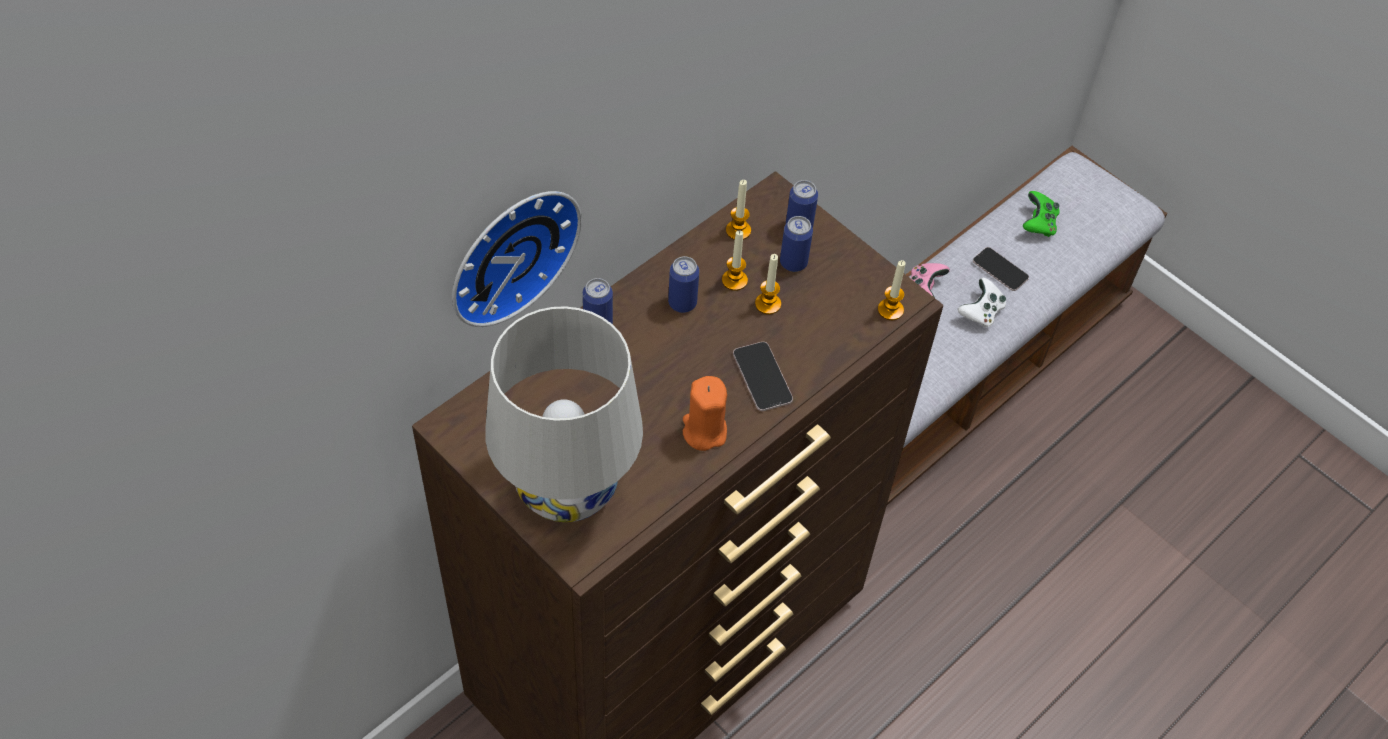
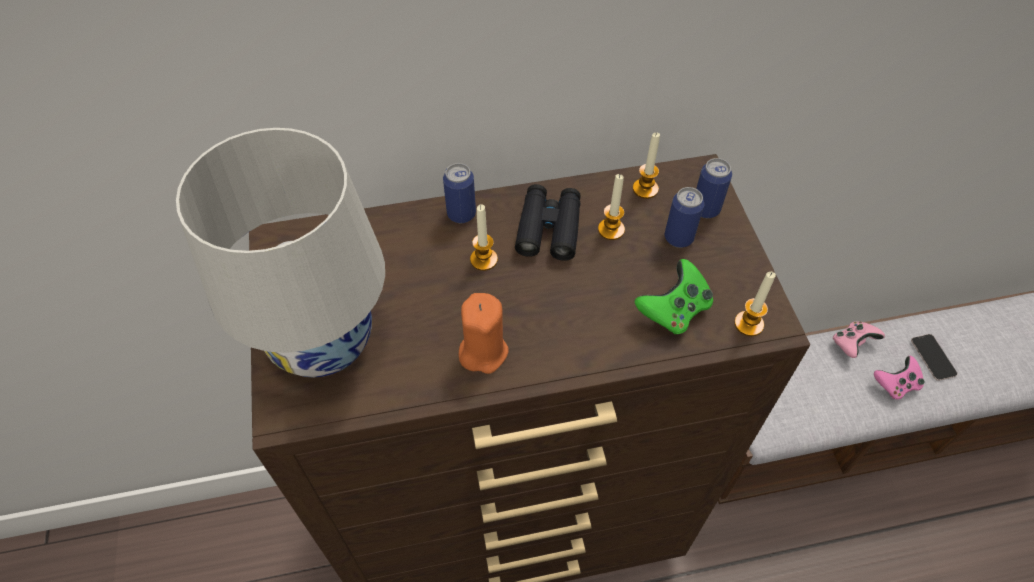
camera: 35 degrees right, 0 degrees up
wall clock [452,191,582,327] -> none
can [668,256,699,313] -> black binoculars [515,184,581,261]
phone [733,342,793,411] -> none
candle [755,254,781,315] -> candle moved to [470,204,498,271]
white game controller [958,277,1006,328] -> pink game controller [874,356,925,399]
green game controller [1023,191,1060,237] -> green game controller moved to [635,259,713,334]

